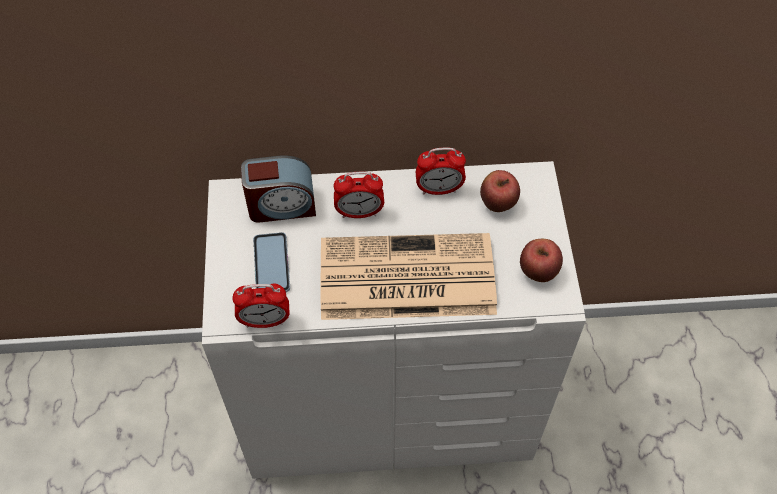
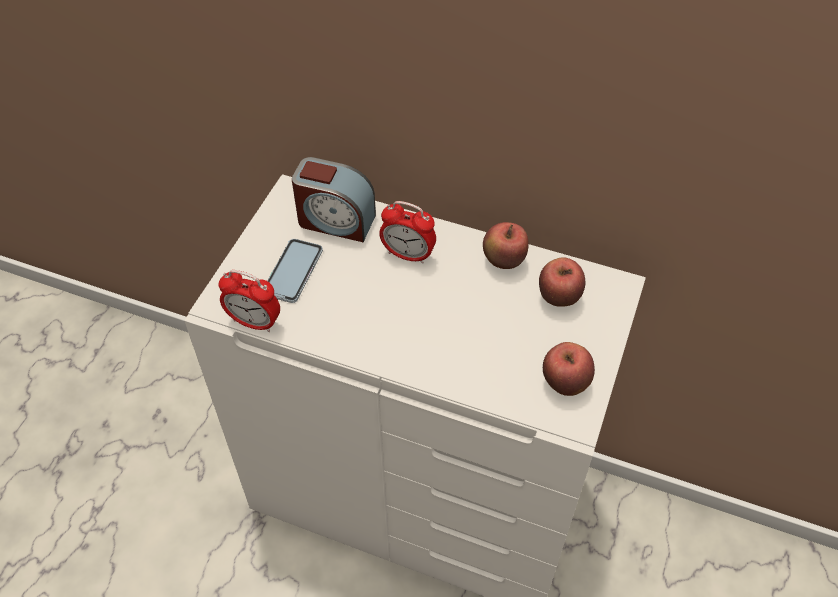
camera: 25 degrees right, 5 degrees down
newspaper [321,233,497,320] -> none
alarm clock [416,148,466,195] -> apple [483,222,529,269]

